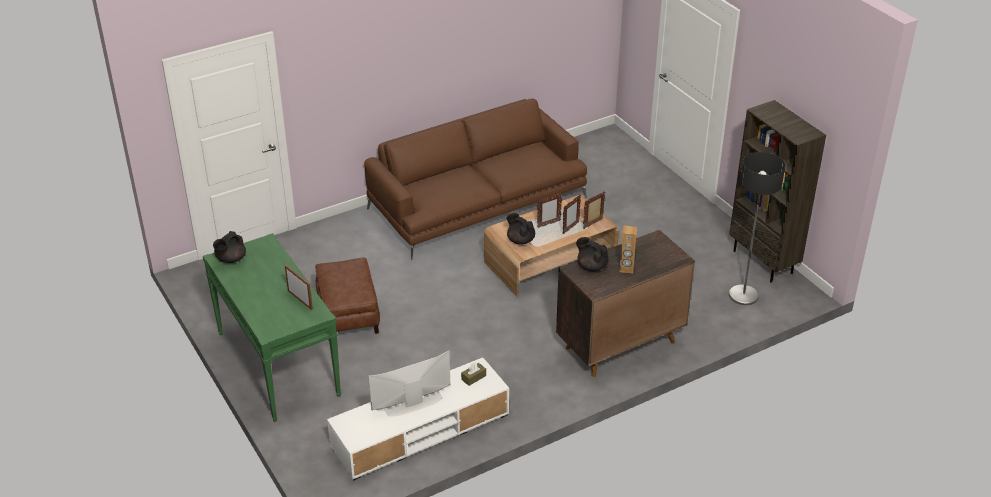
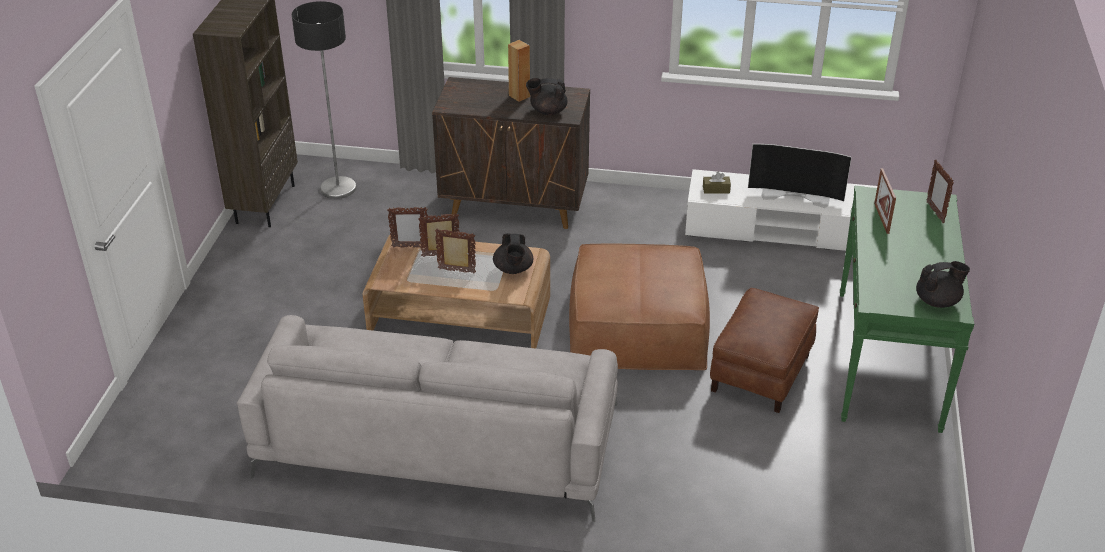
camera: 140 degrees left, 0 degrees up
brown sofa [364,99,587,260] -> grey sofa [237,315,618,522]
black teapot [576,237,609,271] -> black teapot turned 105 degrees clockwise [526,78,568,115]
none -> brown ottoman [569,243,710,370]
none -> picture frame [926,160,954,223]

